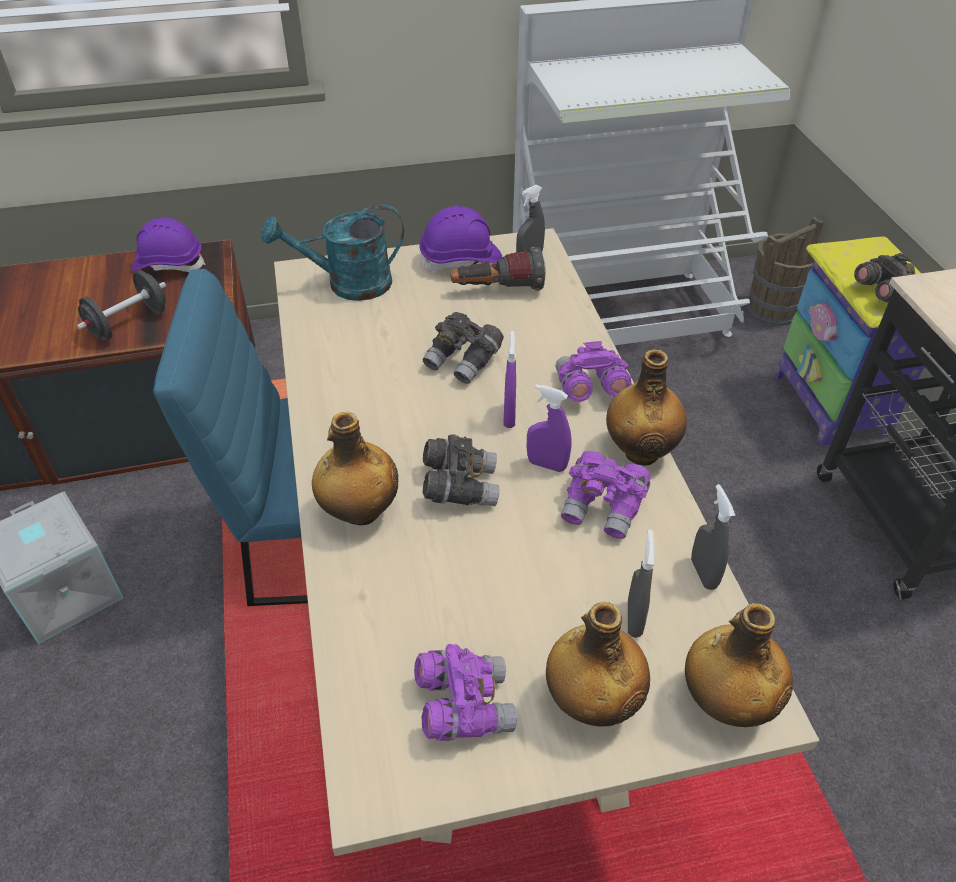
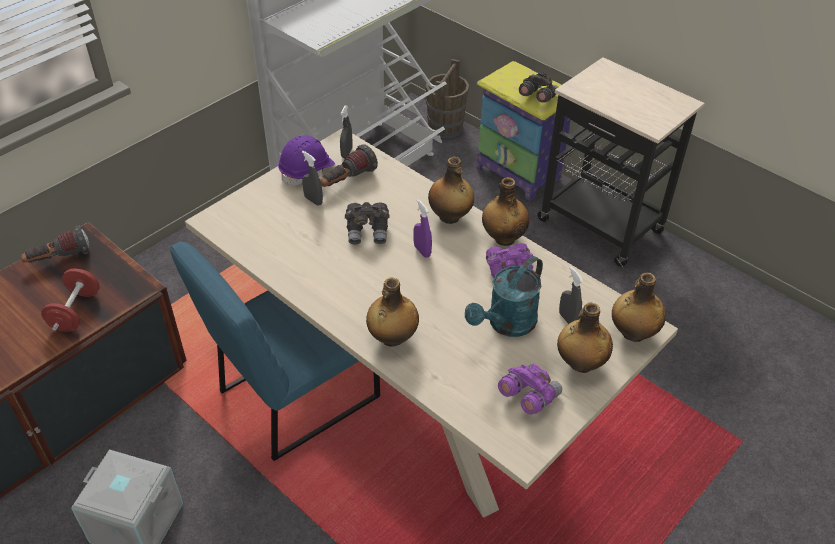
camera: 35 degrees left, 0 degrees up
black dumbbell [77,270,166,341] -> red dumbbell [41,268,100,332]
purple hard hat [131,218,206,272] -> flashlight [21,226,90,263]
turquoise watering can [261,204,404,301] -> turquoise watering can moved to [465,256,543,337]
grey binoculars [423,434,500,506] -> none
purple spray bottle [527,384,572,472] -> none
purple binoculars [555,341,632,402] -> bottle [428,157,474,224]
grey spray bottle [691,484,735,590] -> grey spray bottle moved to [302,151,323,206]

